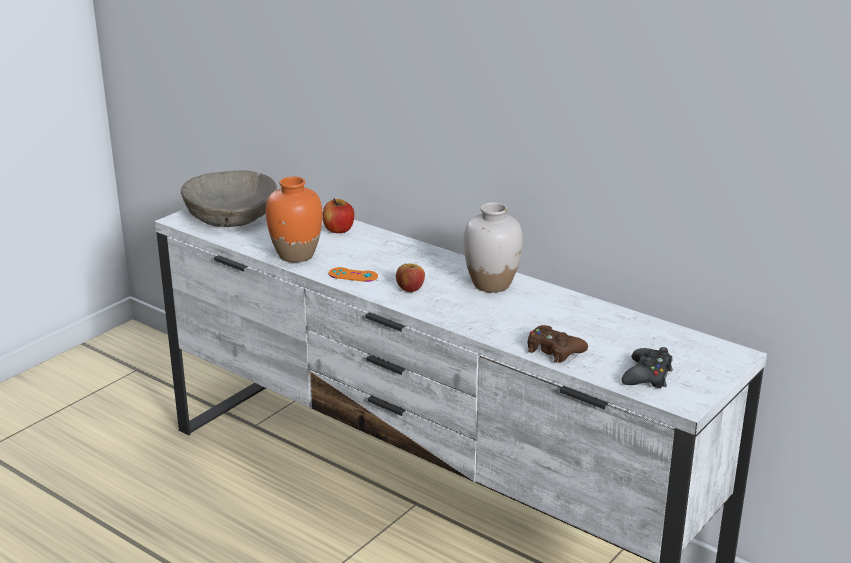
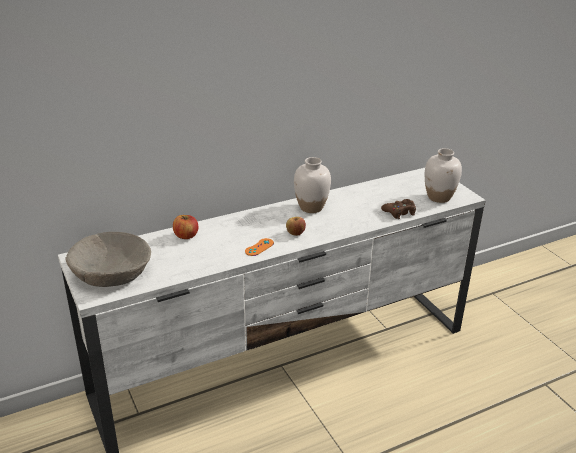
camera: 65 degrees left, 5 degrees up
orange vase [266,177,322,262] -> none
black game controller [621,347,673,388] -> white vase [425,148,462,203]

